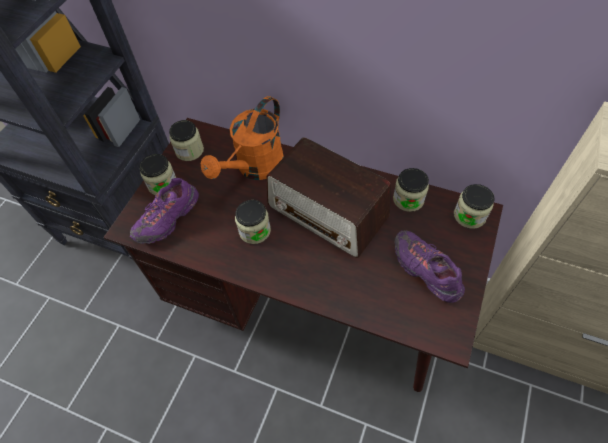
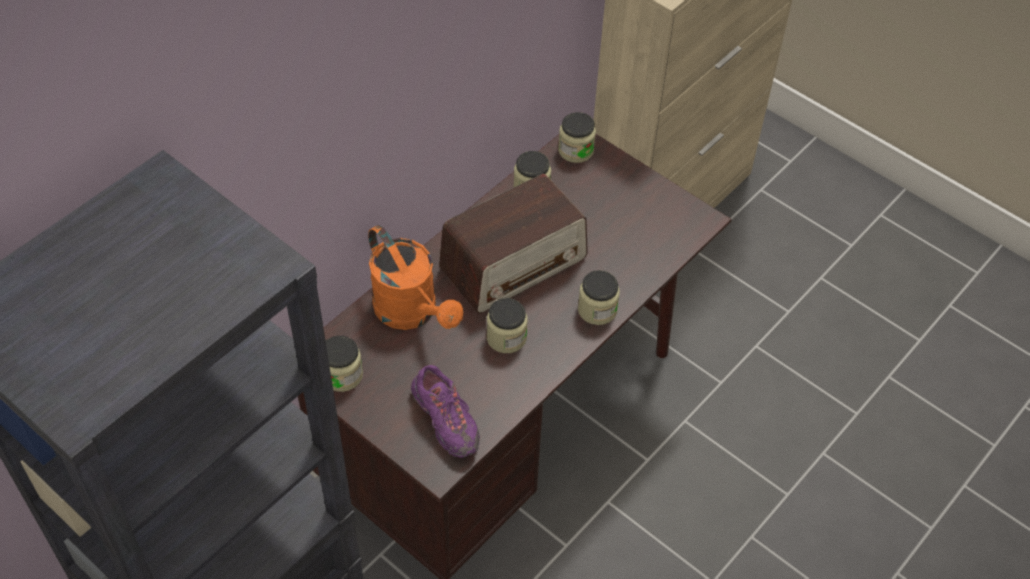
camera: 75 degrees left, 5 degrees down
jar [139,154,176,195] -> jar moved to [578,270,620,325]
purple shoe [395,230,465,303] -> none

